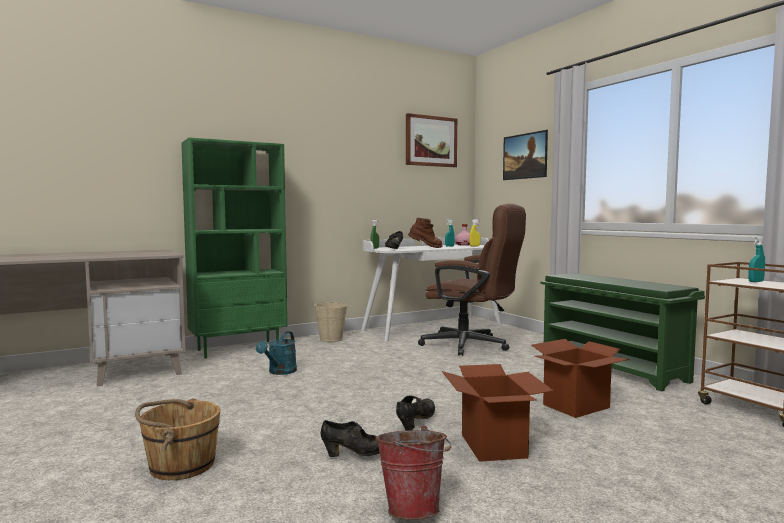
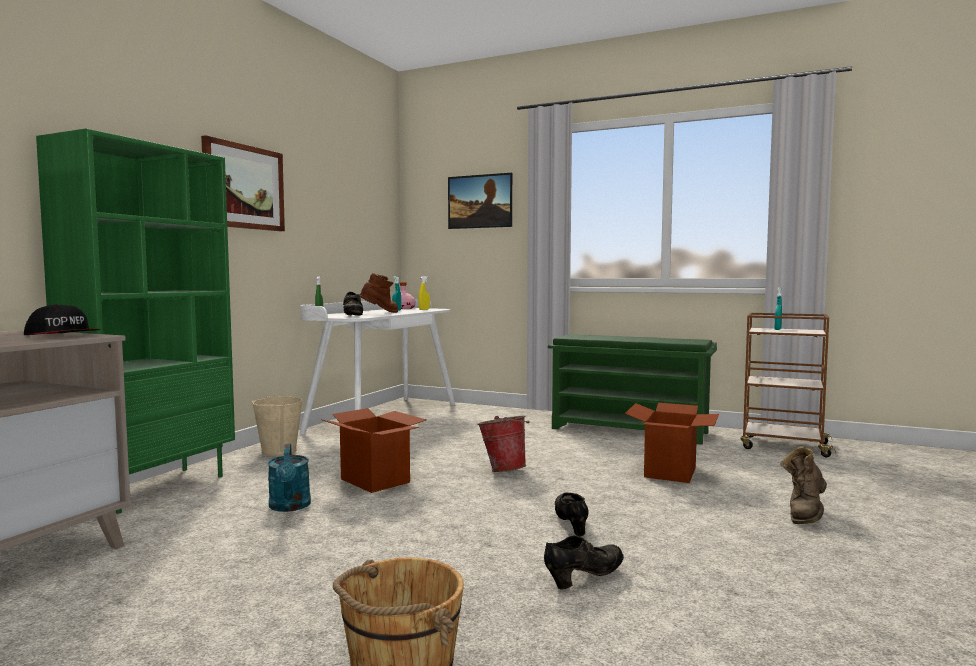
camera: 35 degrees left, 0 degrees up
bucket [375,426,451,520] -> bucket moved to [477,416,530,472]
picture [406,113,457,167] -> picture moved to [201,135,285,231]
brown office chair [418,203,526,356] -> none
cardboard box [442,364,554,462] -> cardboard box moved to [321,408,427,493]
none -> cap [24,304,101,335]
none -> brown boot [780,446,827,524]

